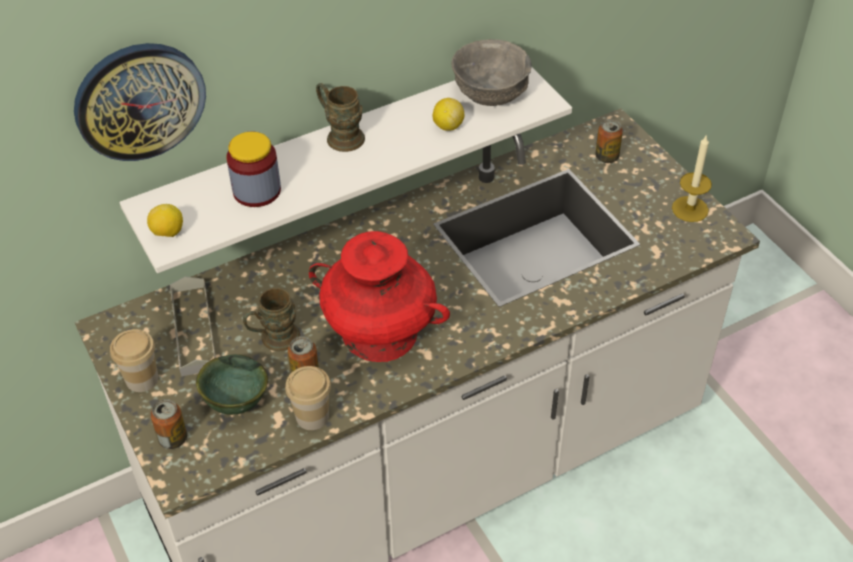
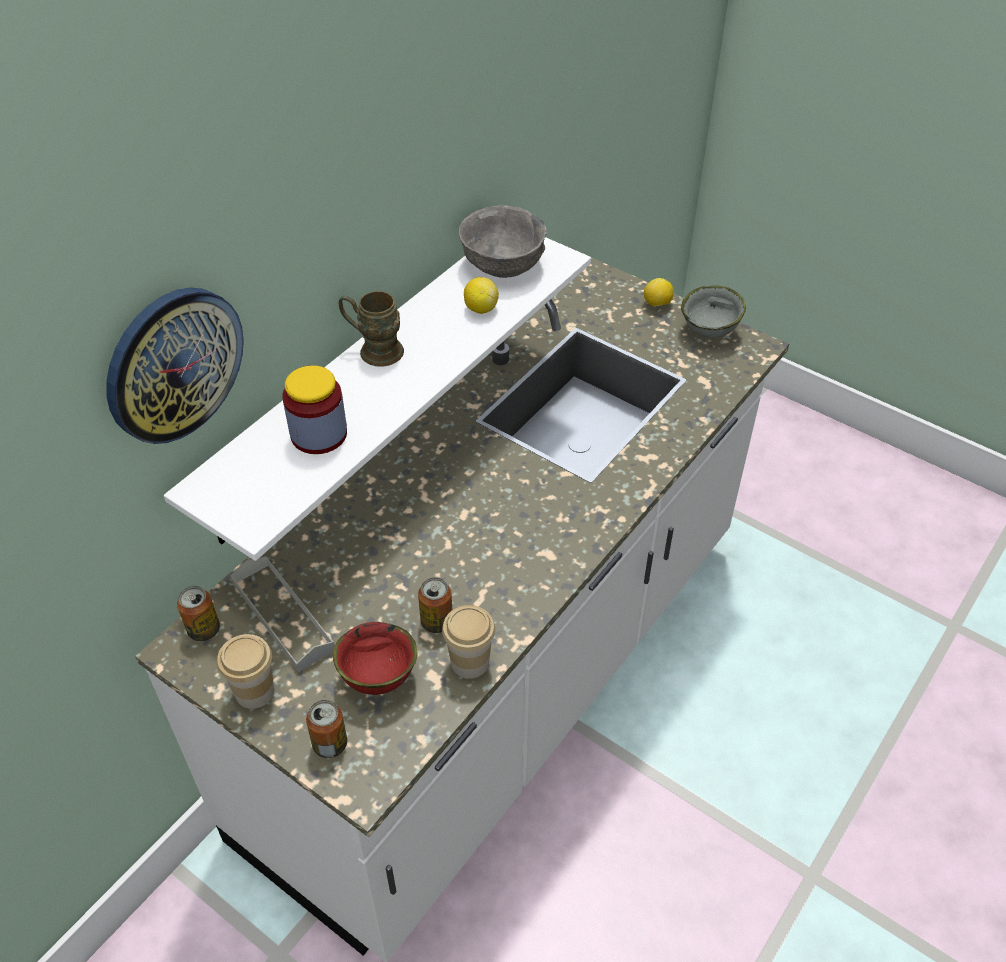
camera: 25 degrees left, 0 degrees up
lemon [147,204,183,237] -> lemon moved to [644,278,674,307]
green bowl [196,354,268,415] -> red bowl [333,622,417,695]
brown mug [243,288,300,351] -> none
red vase [309,231,450,362] -> none
can [595,119,623,163] -> can moved to [177,586,220,641]
candle [672,134,712,222] -> grey bowl [681,286,746,338]

